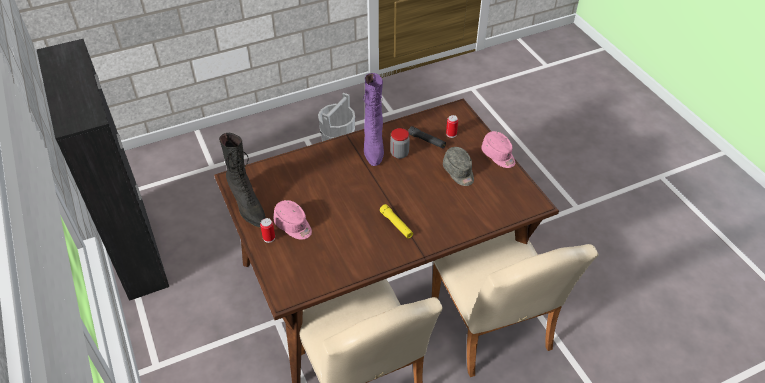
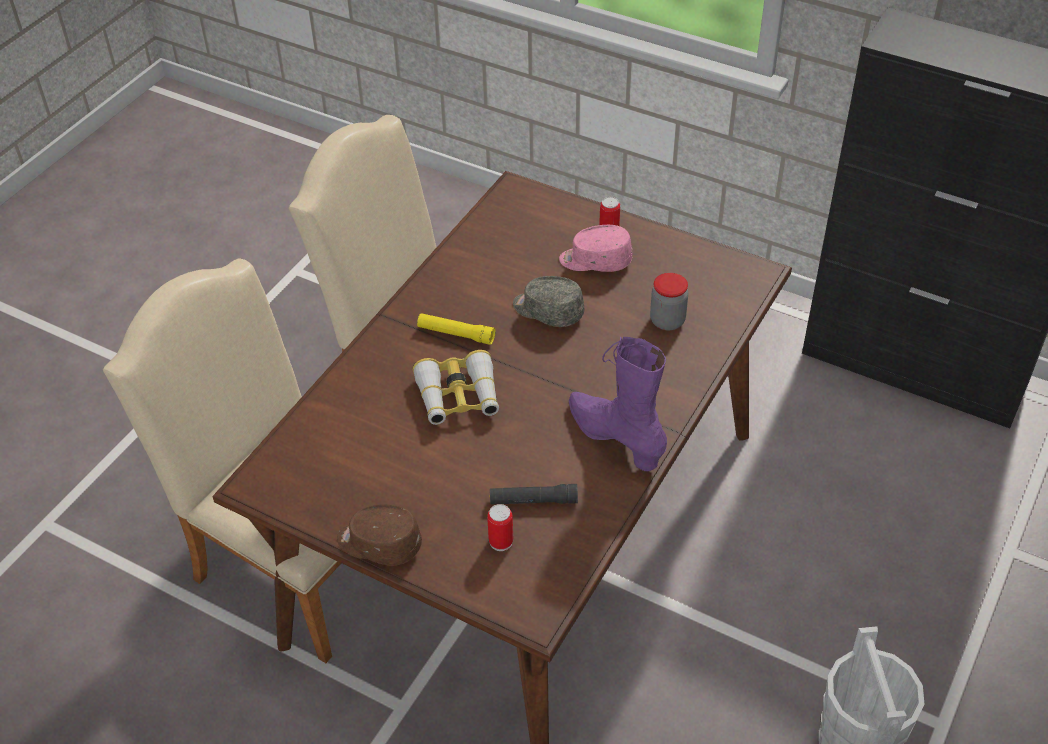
camera: 145 degrees right, 0 degrees up
black boot [219,133,266,228] -> none
jar [390,128,410,159] -> jar moved to [650,273,688,330]
grey cap [443,147,474,186] -> grey cap moved to [513,276,584,327]
pink cap [481,131,515,168] -> brown cap [337,504,422,566]
none -> binoculars [413,350,499,425]

